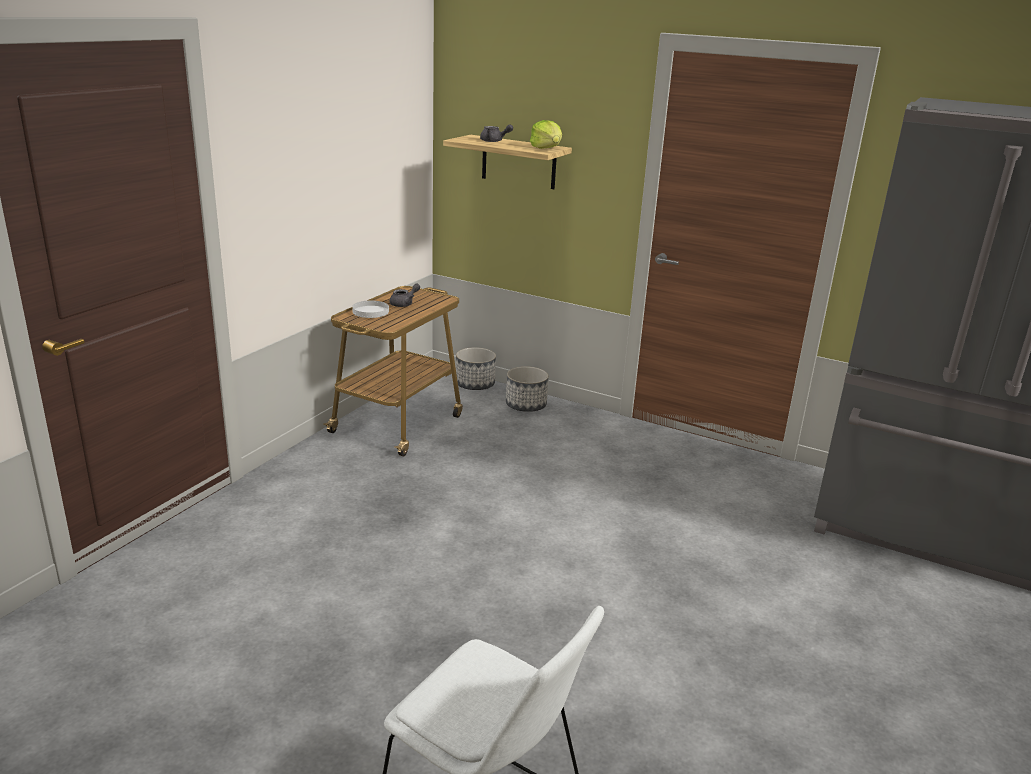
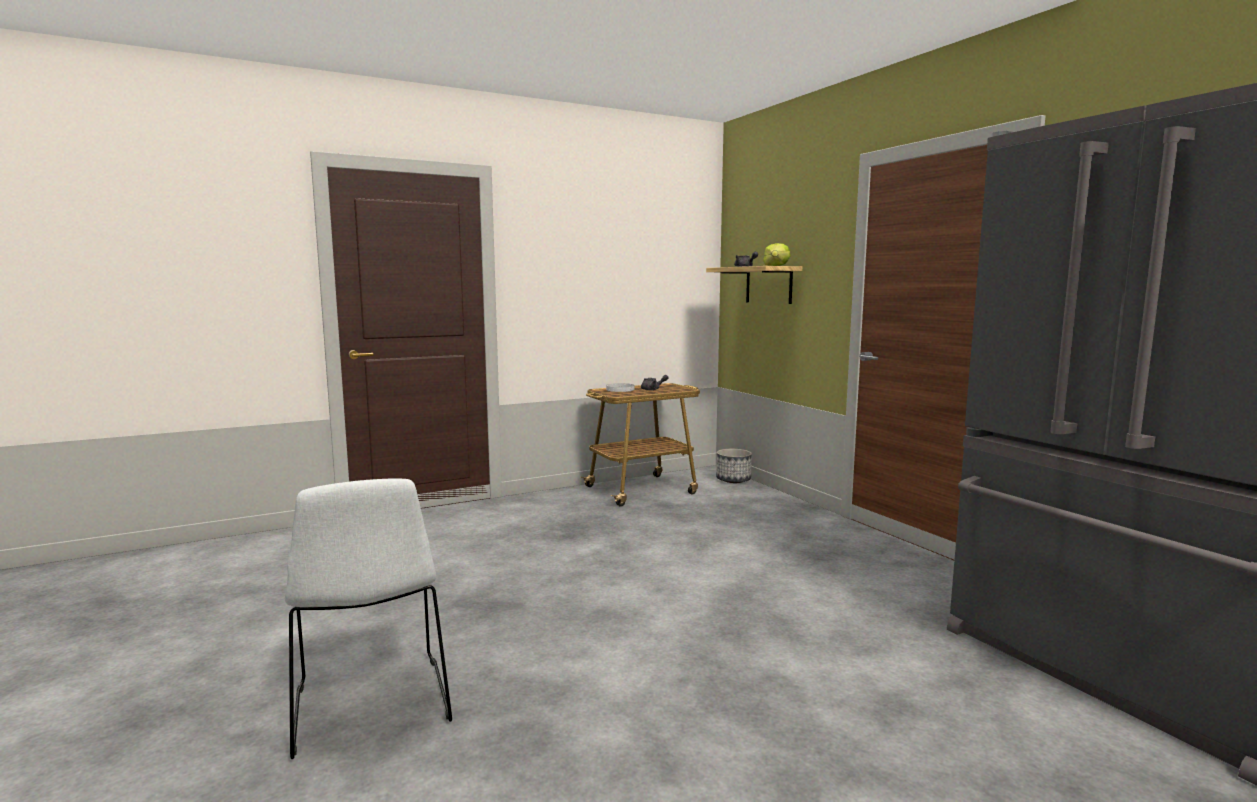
camera: 35 degrees right, 15 degrees down
planter [506,366,549,412] -> none

